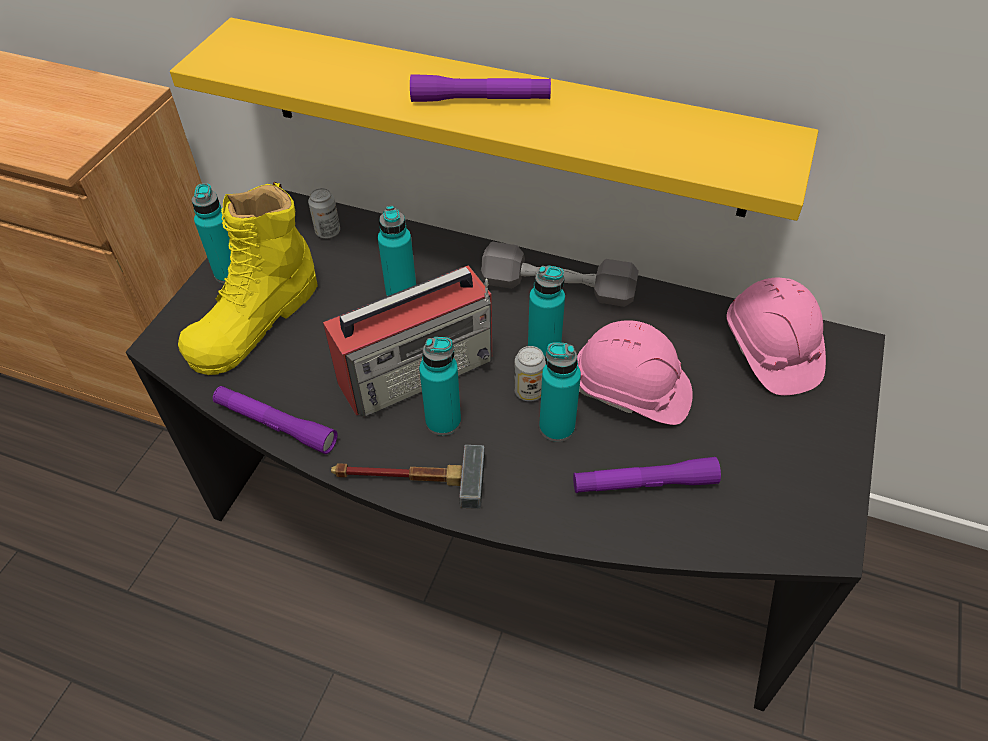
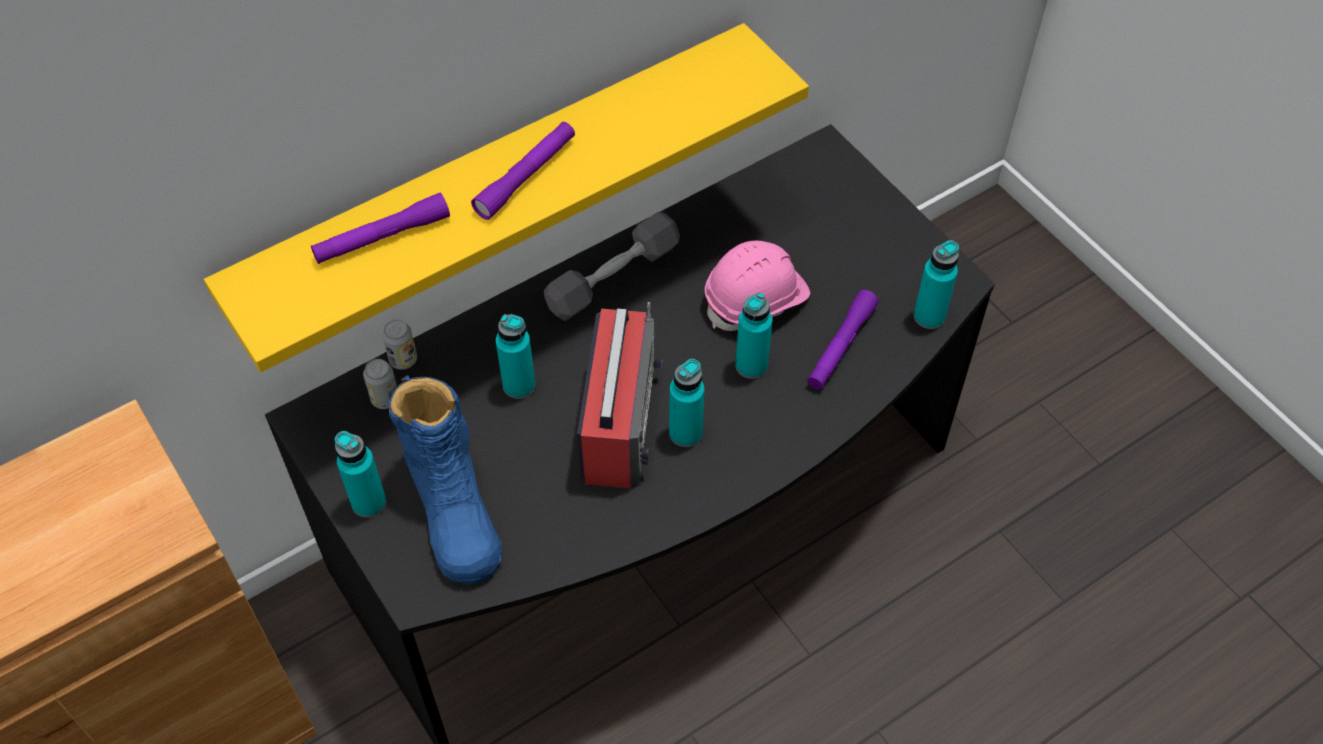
camera: 55 degrees left, 5 degrees up
yellow boot [178,182,318,375] -> blue boot [389,375,502,584]
purple flashlight [213,386,338,454] -> purple flashlight moved to [311,193,450,264]
hammer [331,445,485,509] -> none
can [514,346,546,402] -> can moved to [382,319,417,370]
turquoise bottle [528,265,565,356] -> turquoise bottle moved to [914,240,959,329]
pink hard hat [726,277,826,396] -> none

